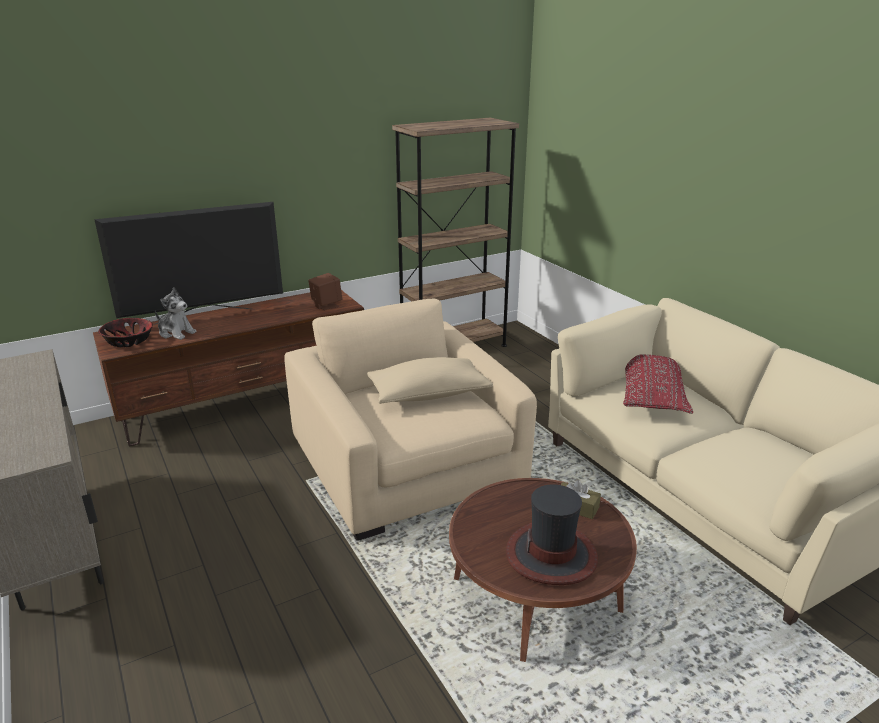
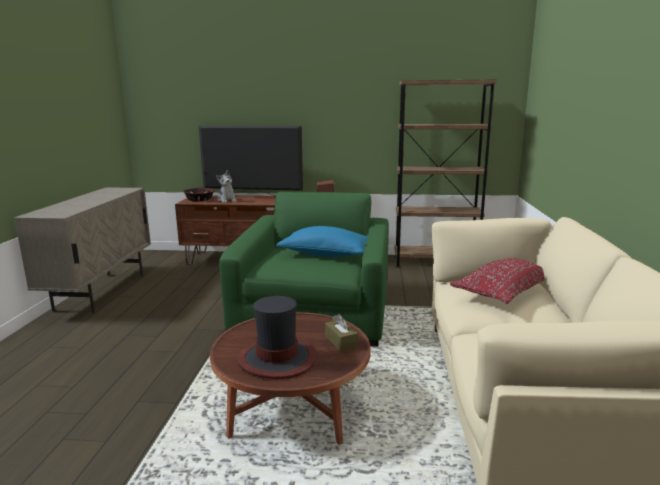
camera: 35 degrees right, 10 degrees down
beige armchair [284,299,537,541] -> green armchair [219,192,389,347]
beige pillow [367,357,493,404] -> blue pillow [276,226,368,257]

